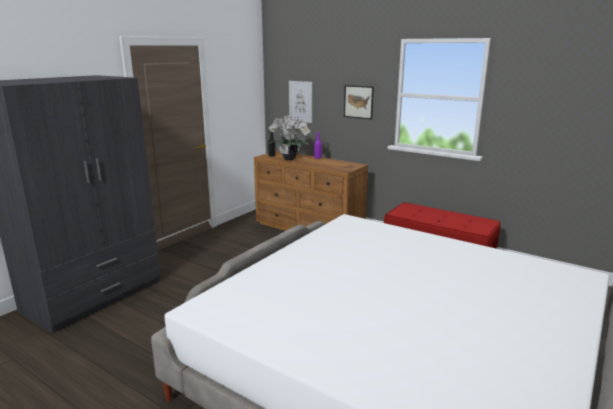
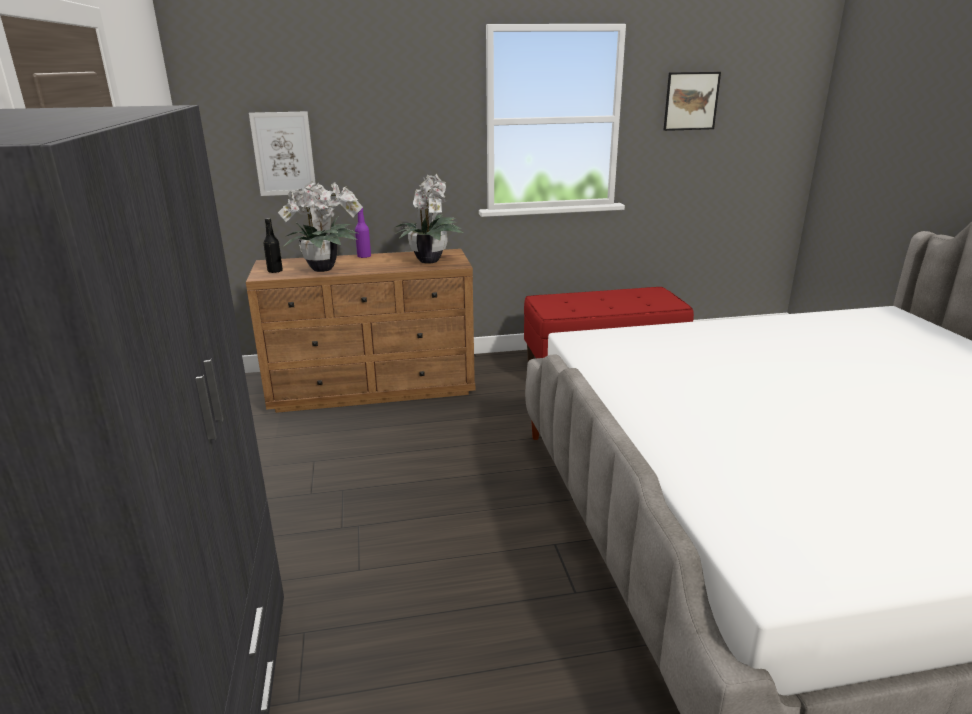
camera: 45 degrees left, 5 degrees up
picture [344,85,374,120] -> picture moved to [664,72,721,131]
none -> potted plant [394,174,464,264]

